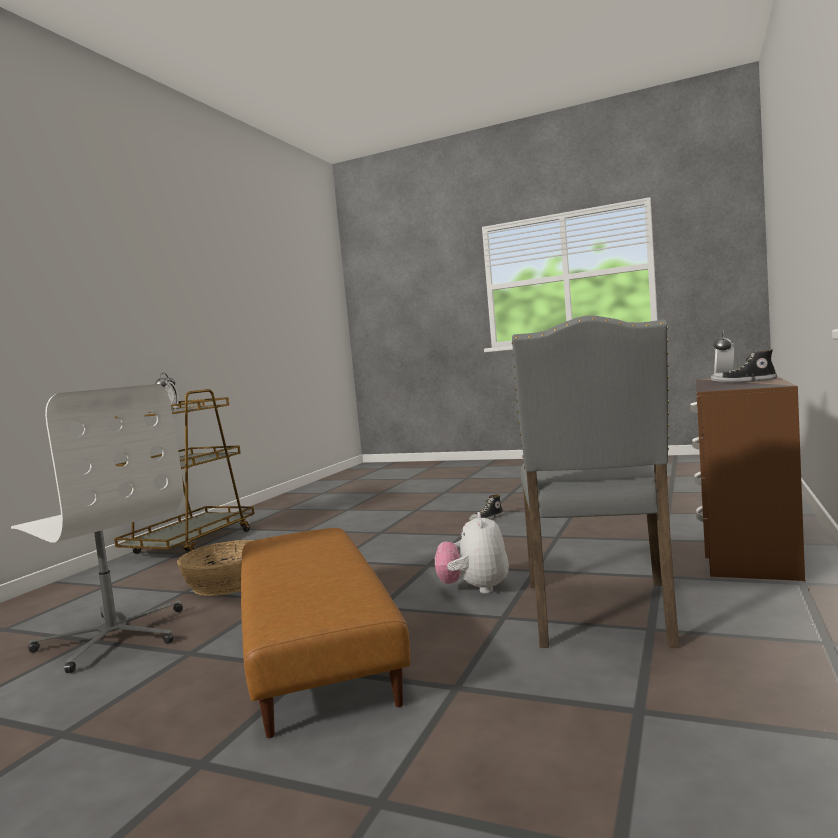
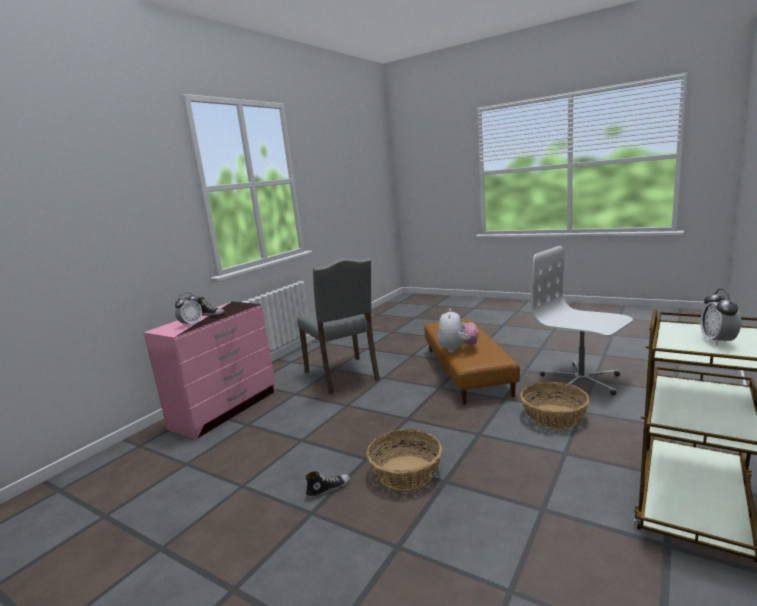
camera: 170 degrees left, 10 degrees up
plush toy [435,512,509,594] -> plush toy moved to [438,309,478,353]
grey chair [512,315,680,648] -> grey chair turned 135 degrees clockwise [297,258,380,394]
brown dresser [690,376,805,581] -> pink dresser [143,302,275,439]
none -> basket [367,429,442,490]

